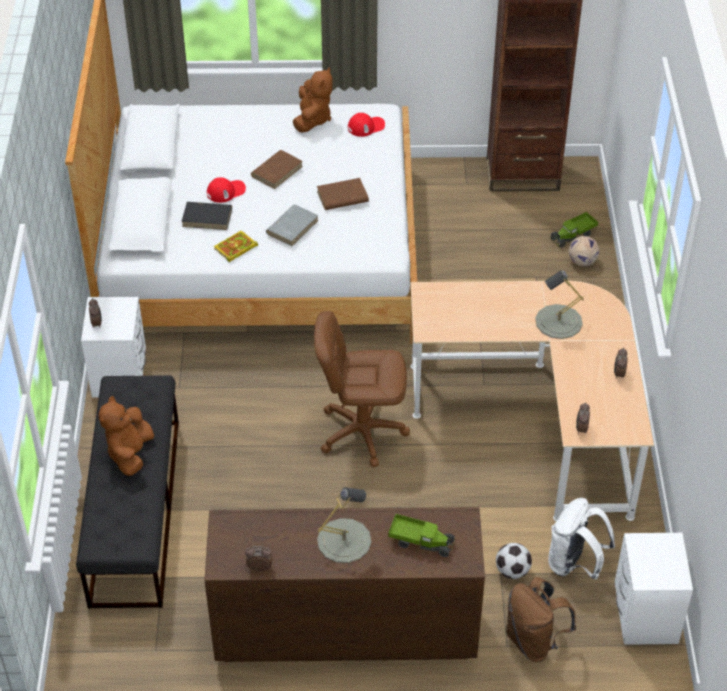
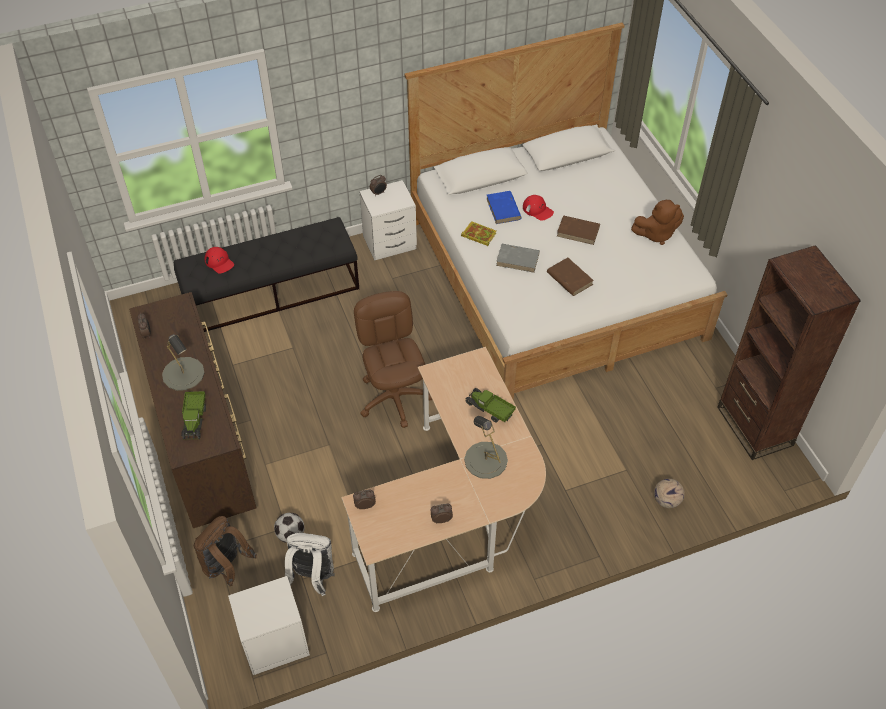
camera: 70 degrees right, 5 degrees up
brown plush toy [98,396,154,476] -> none
black book [181,202,232,230] -> blue book [487,191,522,224]
red cap [348,113,385,137] -> red cap moved to [205,247,234,274]
toy truck [550,212,598,248] -> toy truck moved to [465,388,516,423]

